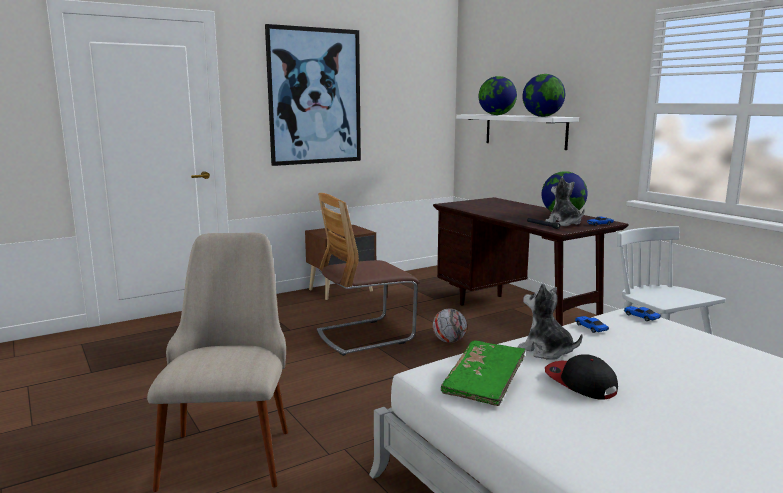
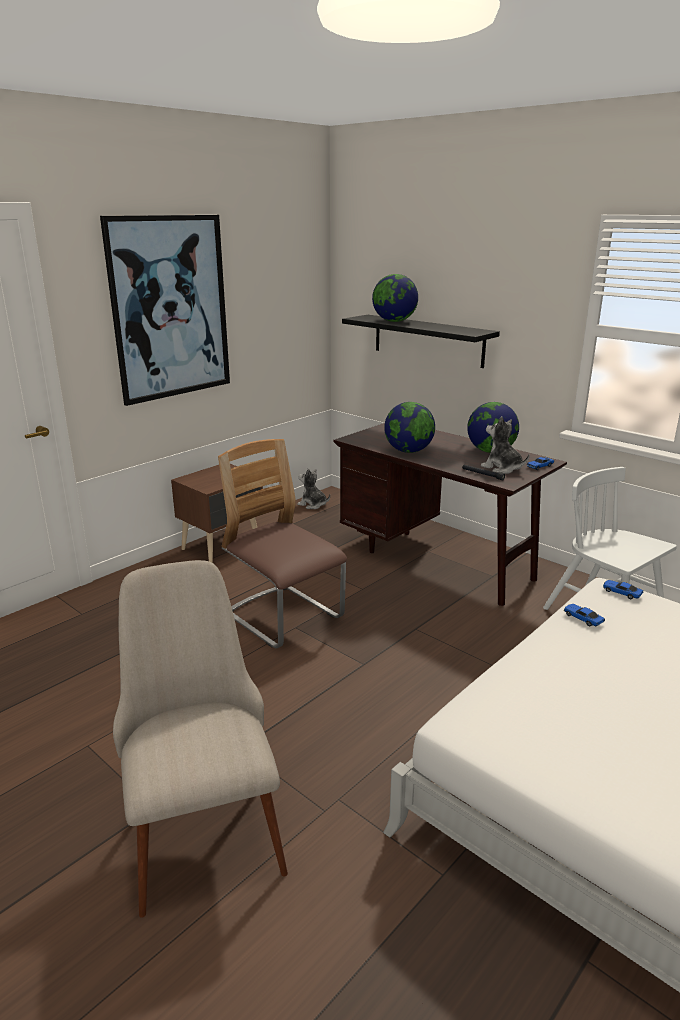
camera: 15 degrees left, 10 degrees up
chair [317,193,419,356] -> chair turned 90 degrees clockwise [218,439,347,648]
football [433,308,467,343] -> none
green book [441,340,526,406] -> none
white shelf [456,114,579,150] -> black shelf [342,315,500,368]
plush toy [518,283,583,360] -> plush toy moved to [297,468,330,509]
globe [523,74,565,117] -> globe moved to [384,402,435,453]
cap [545,354,618,400] -> none

